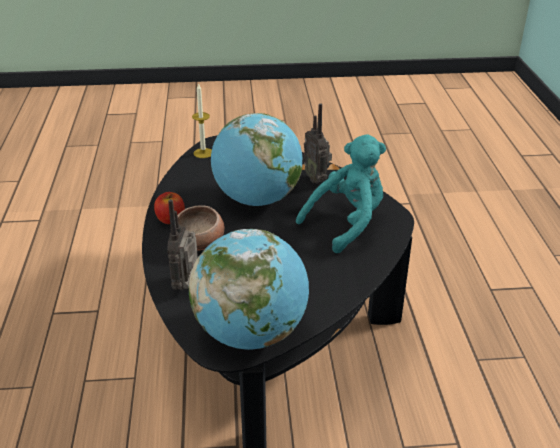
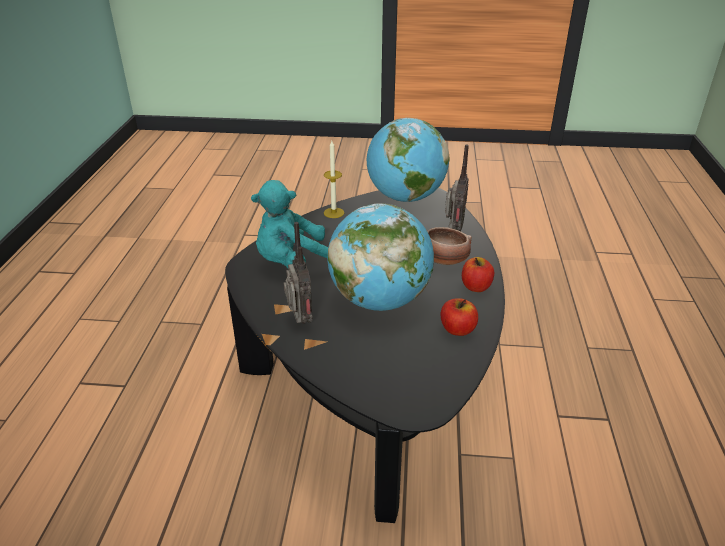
camera: 170 degrees left, 0 degrees up
candle [192,83,212,158] -> candle moved to [324,141,344,218]
none -> apple [440,298,478,336]

